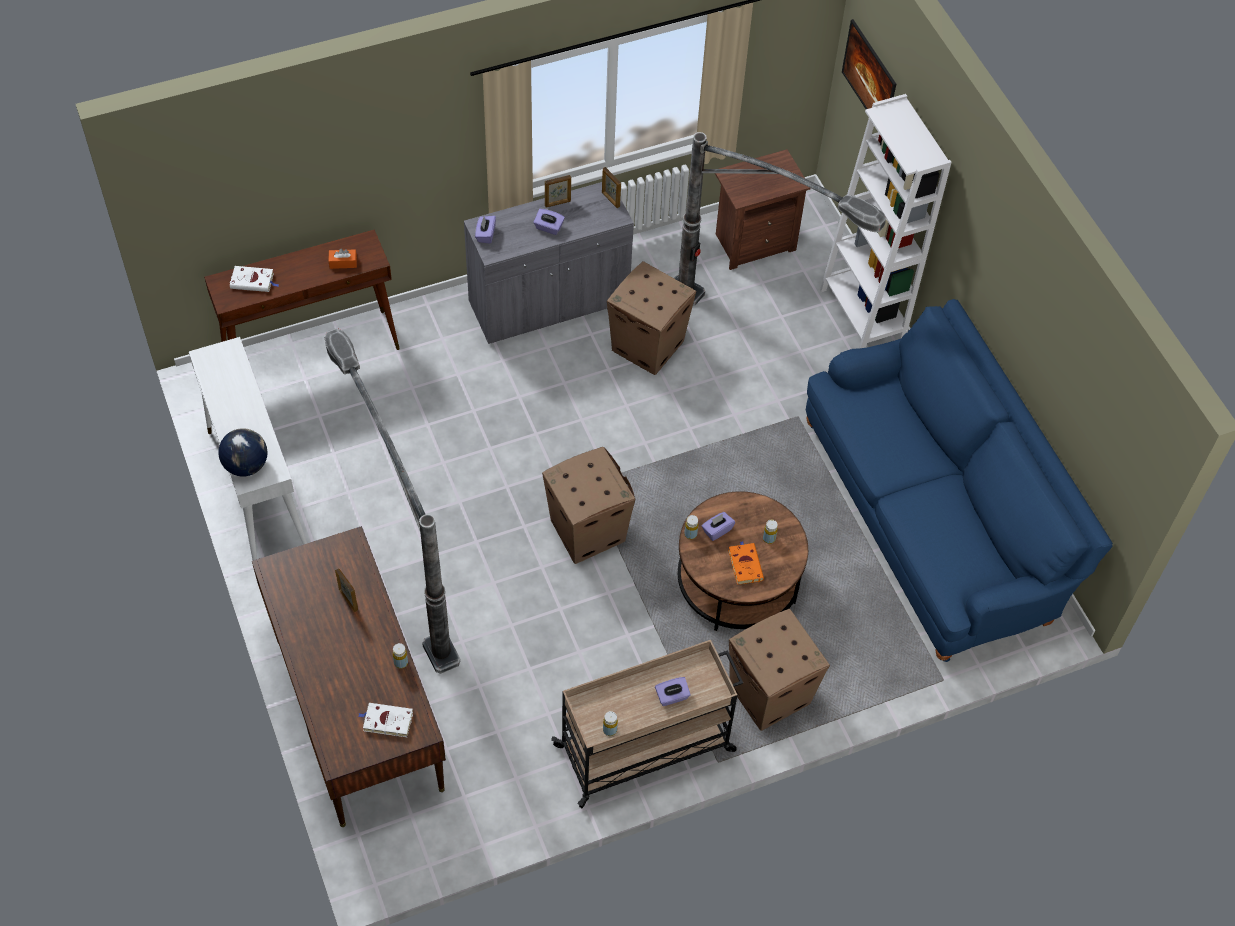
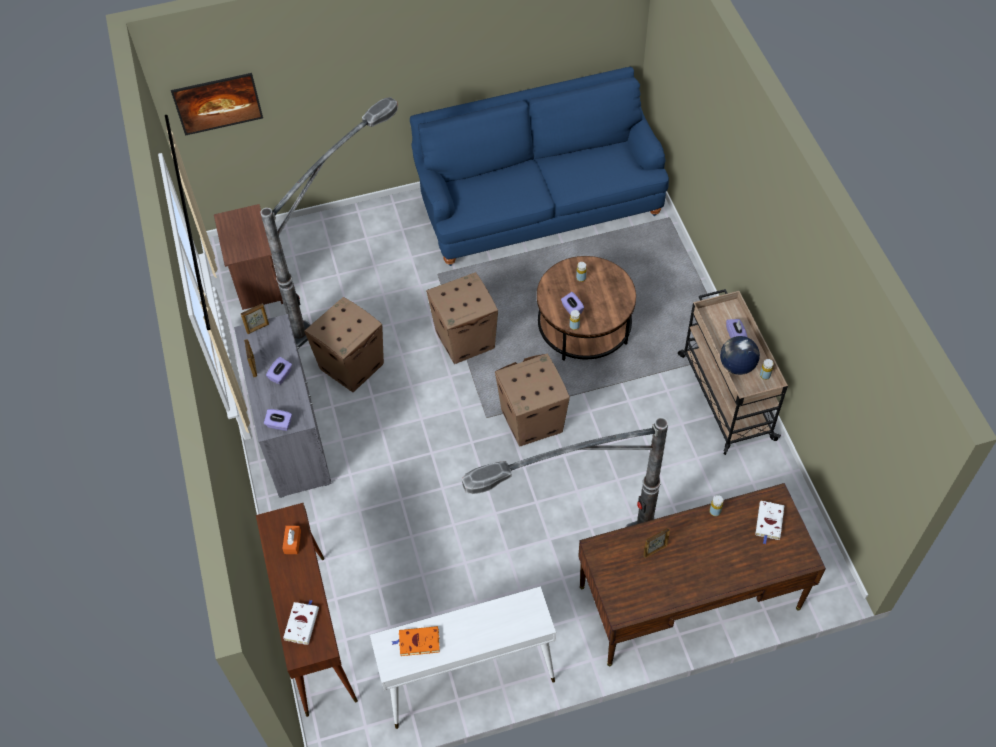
camera: 80 degrees left, 0 degrees up
globe [218,428,267,477] -> globe moved to [720,336,760,375]
orange book [728,541,764,585] -> orange book moved to [392,626,440,656]
cardboard box [729,608,830,731] -> cardboard box moved to [426,272,498,364]
white bookcase [820,94,951,348] -> none

